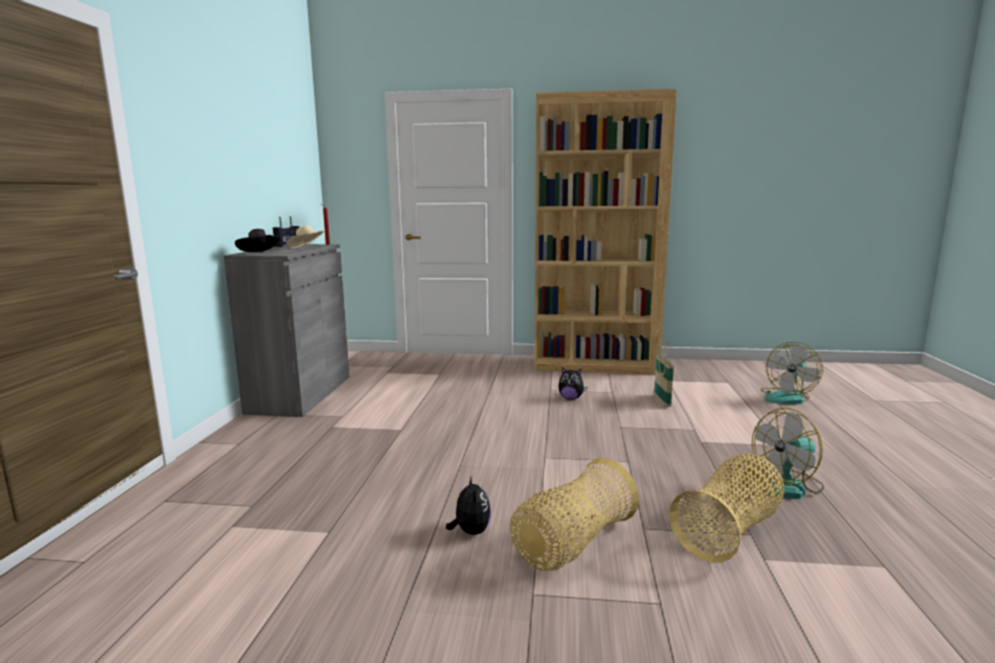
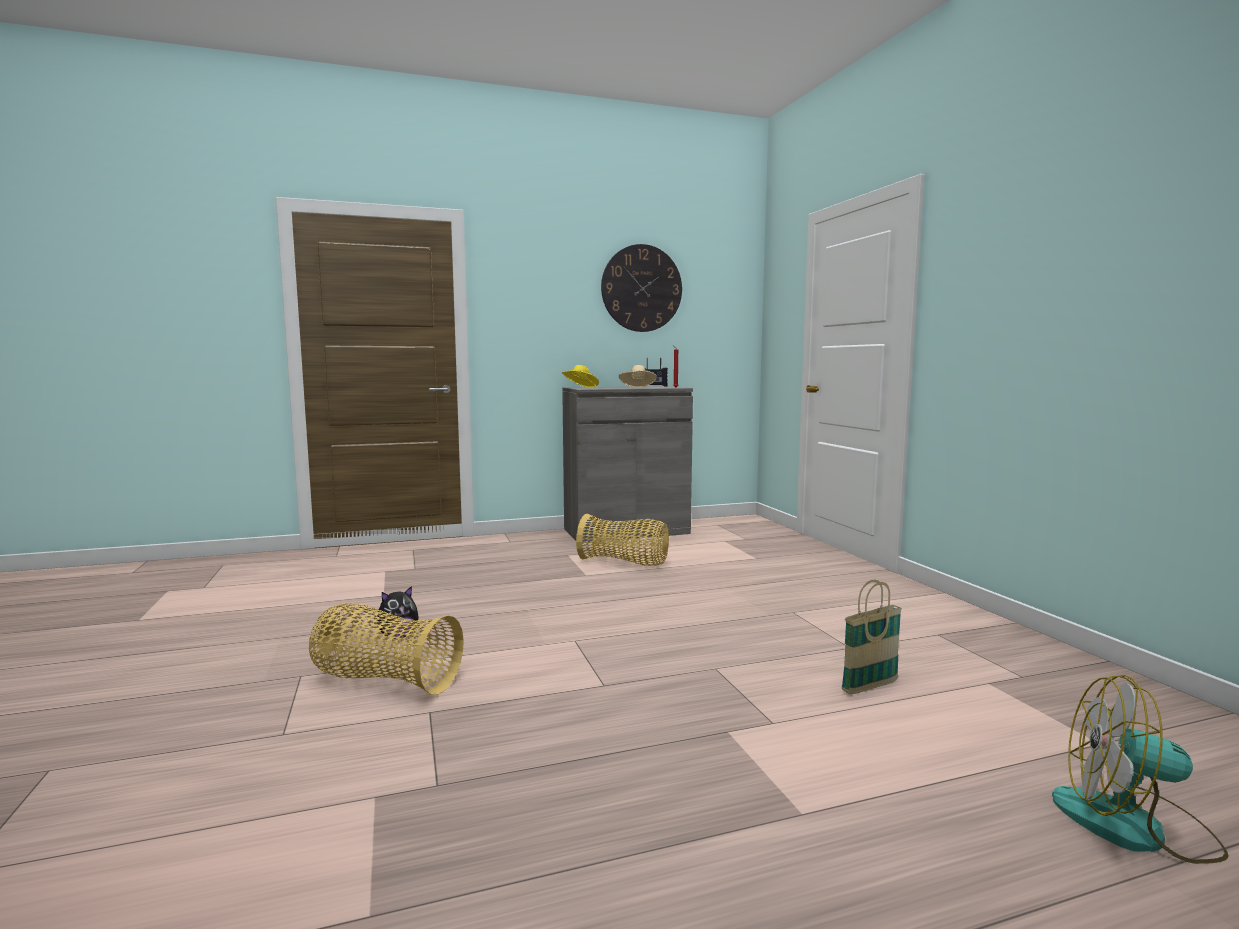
camera: 65 degrees right, 5 degrees down
black hat [235,229,280,253] -> yellow hat [562,365,599,387]
brown bookcase [534,89,677,375] -> none
plush toy [558,367,587,400] -> none
basket [669,454,784,563] -> basket moved to [576,514,669,566]
fan [752,408,824,499] -> none
none -> wall clock [601,244,682,332]

